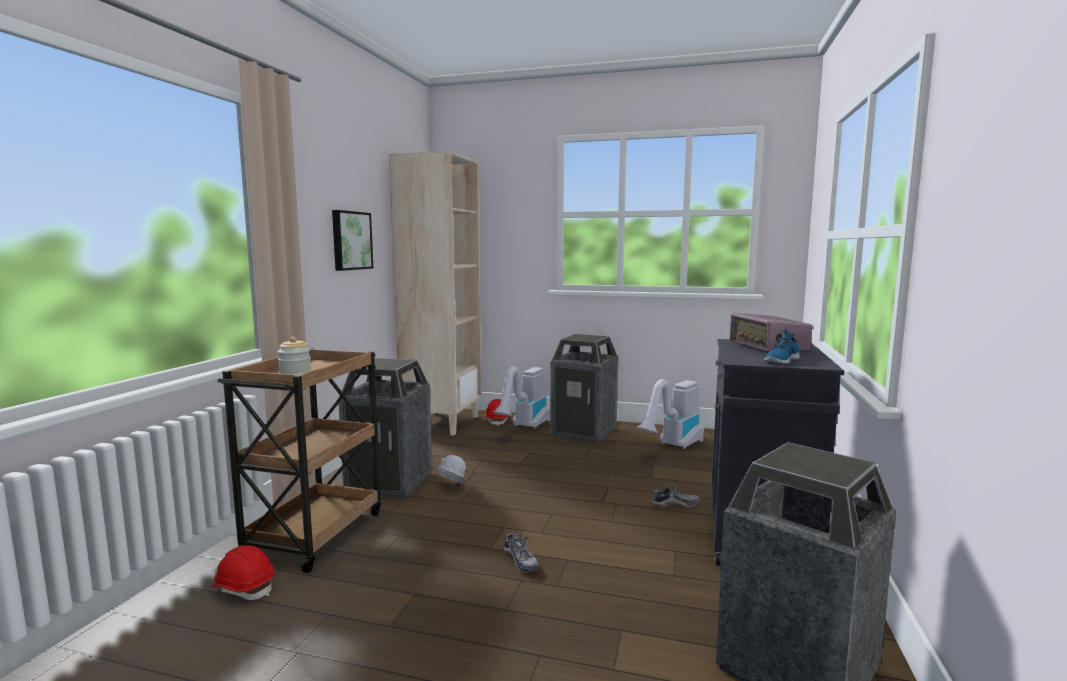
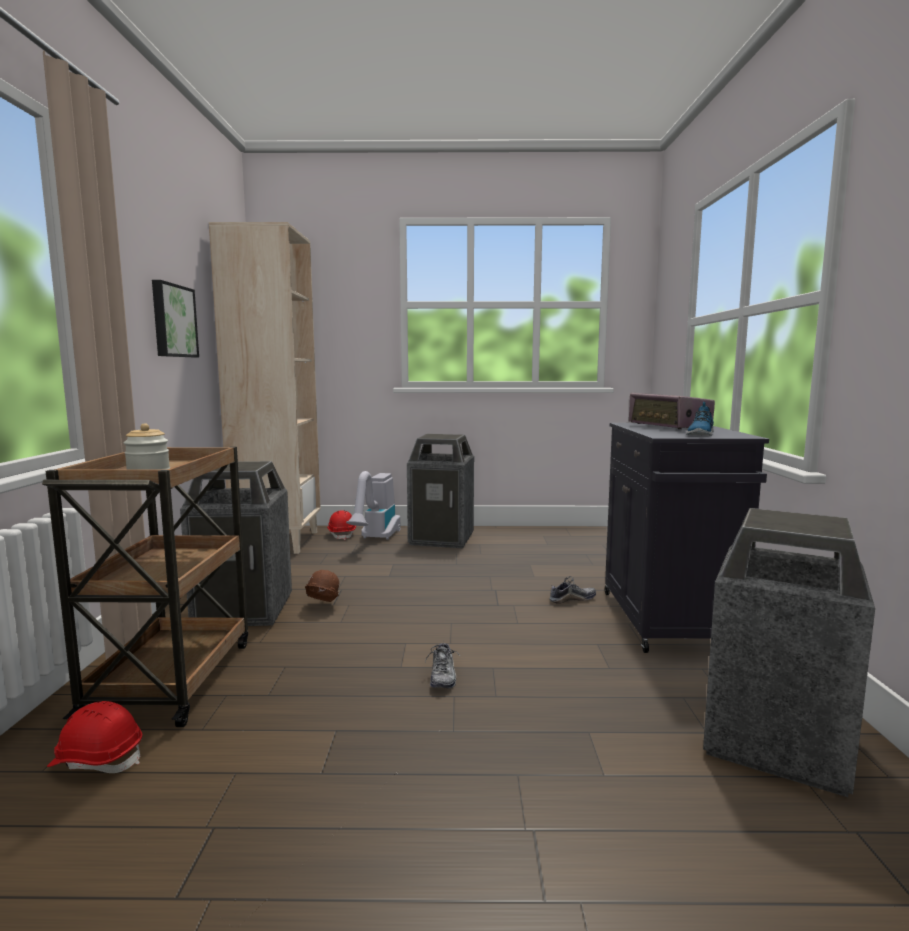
camera: 15 degrees left, 0 degrees up
white hard hat [437,455,466,483] -> brown hard hat [305,570,339,602]
shoe [504,532,539,572] -> shoe turned 45 degrees clockwise [425,642,460,689]
vacuum cleaner [637,379,704,449] -> none

